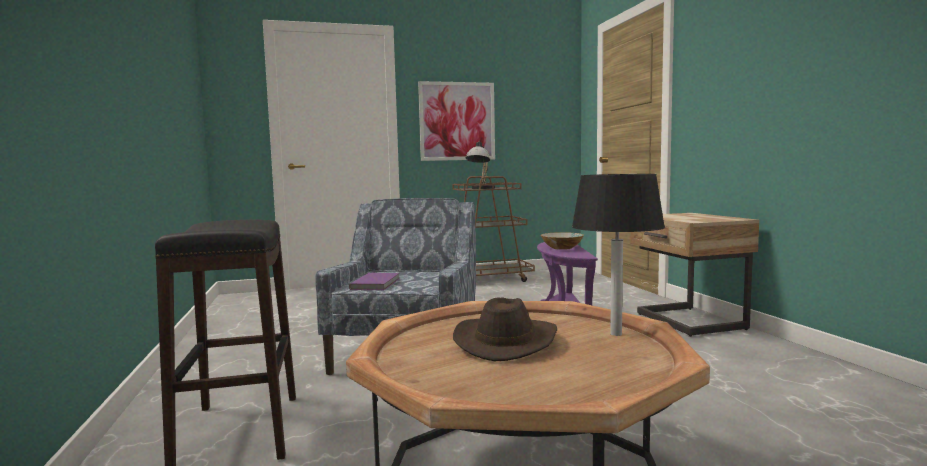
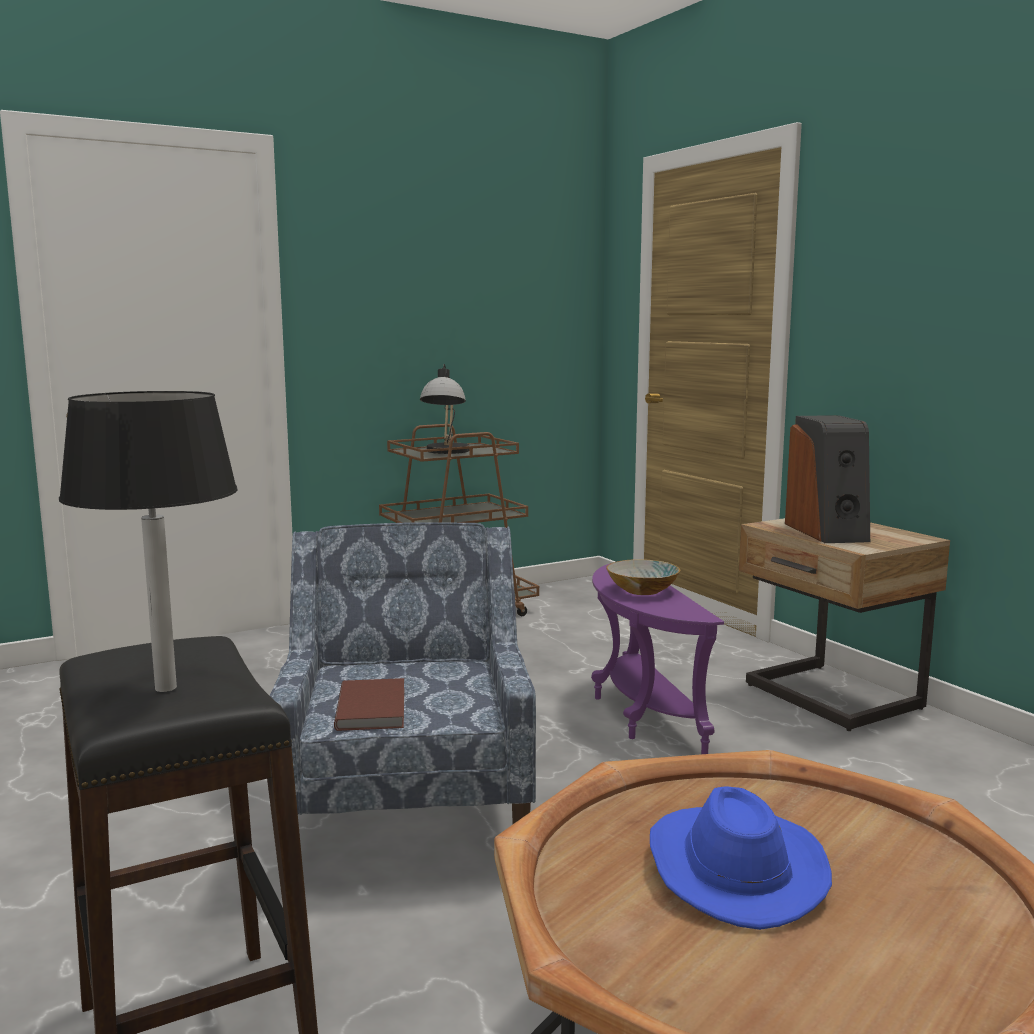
camera: 15 degrees left, 5 degrees up
purple book [349,273,399,290] -> brown book [334,678,404,731]
picture [418,81,495,161] -> none
brown hat [453,297,557,361] -> blue hat [650,786,832,930]
black table lamp [572,174,665,336] -> black table lamp moved to [59,391,238,692]
none -> speaker [785,415,870,543]

